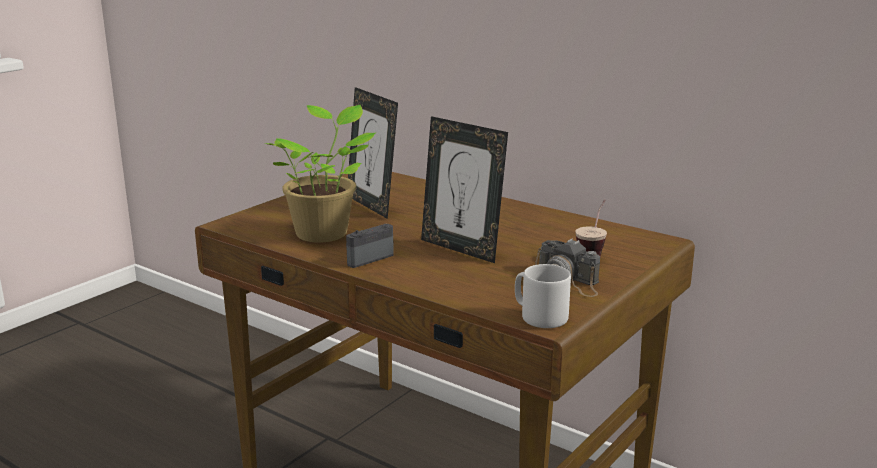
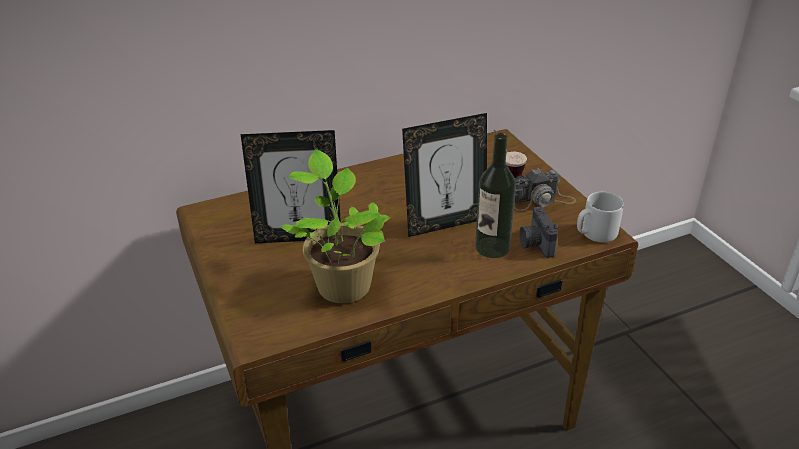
camera: 60 degrees left, 15 degrees up
camera [346,224,394,268] -> camera moved to [519,207,558,258]
none -> bottle [475,133,516,258]

